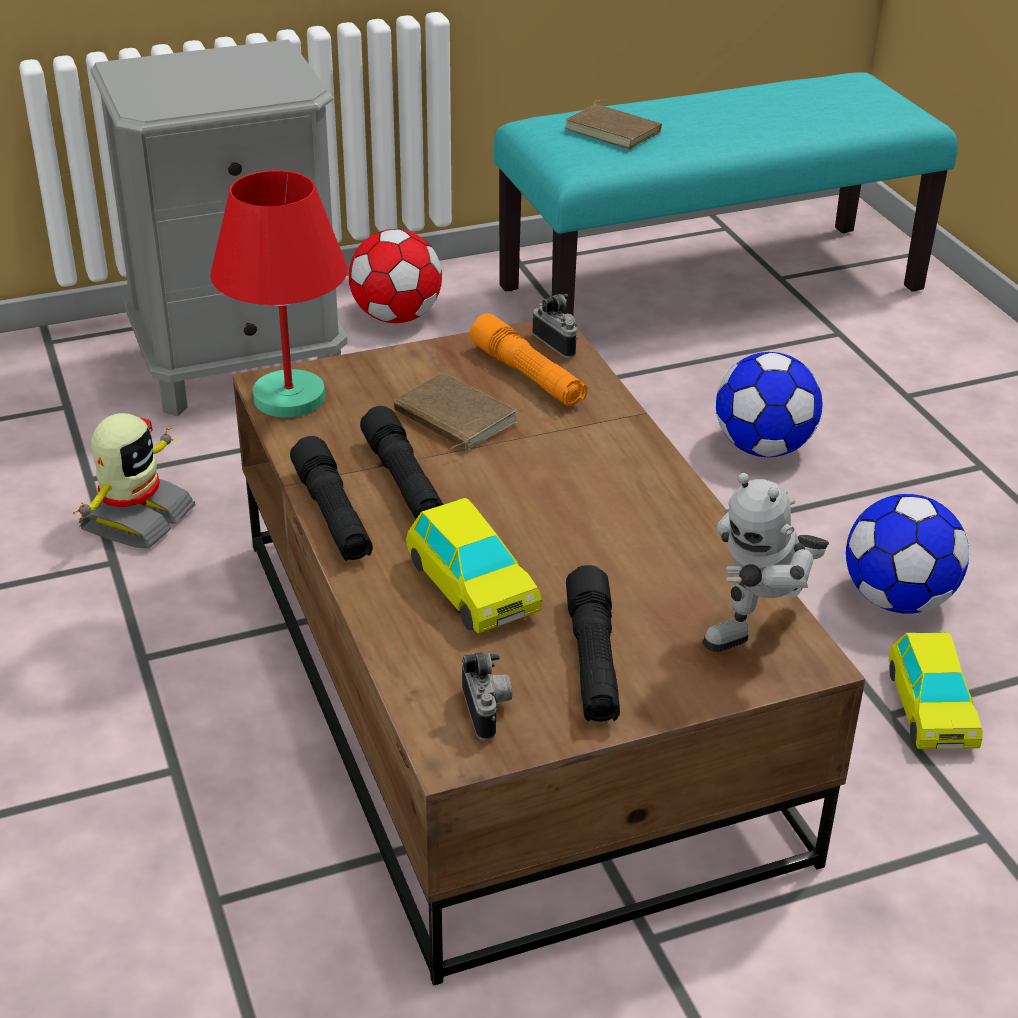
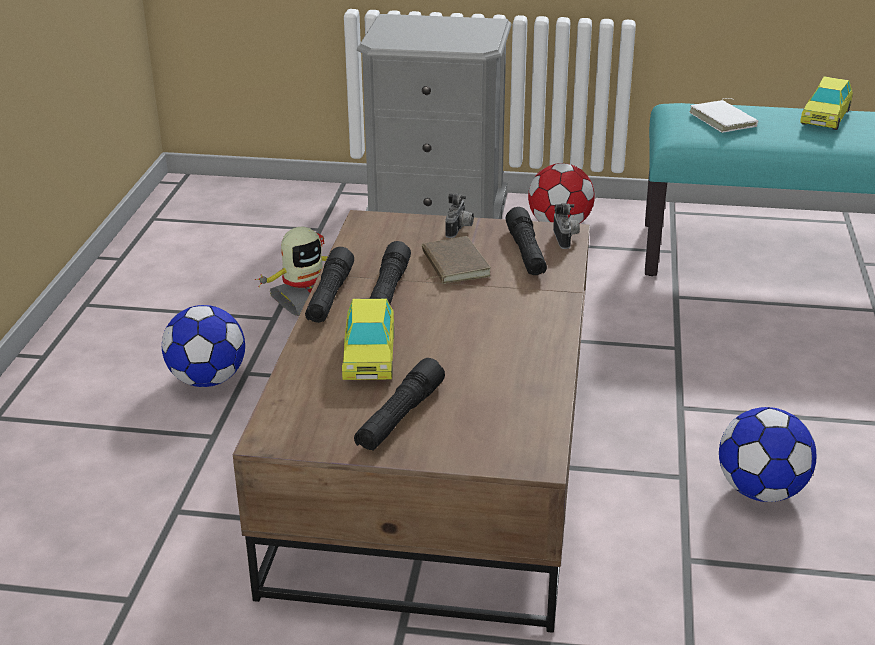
camera: 30 degrees right, 5 degrees down
red table lamp [210,170,347,418] -> none
camera [462,652,512,740] -> camera moved to [445,193,474,238]
orange flashlight [470,313,587,406] -> black flashlight [506,207,547,275]
brown book [564,100,662,149] -> white book [690,98,758,133]
toy robot [702,473,829,652] -> none
football [716,352,822,457] -> football moved to [162,305,245,387]
toy car [889,632,983,749] -> toy car moved to [800,77,853,130]

